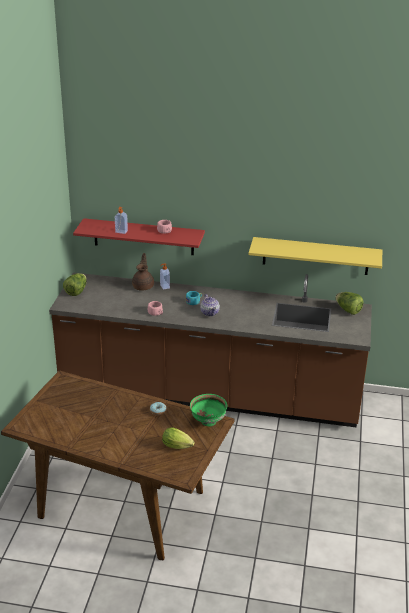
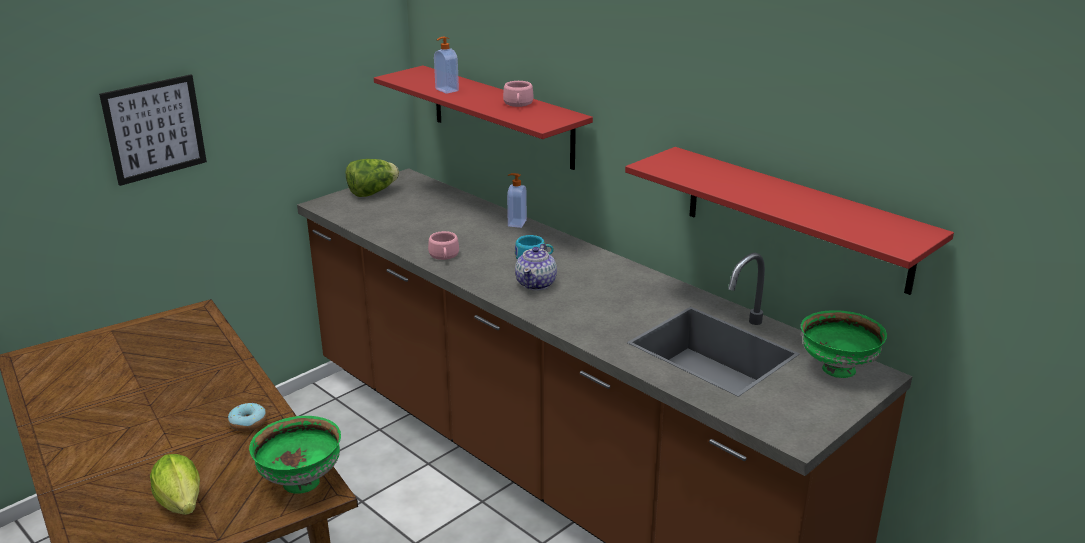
camera: 35 degrees right, 5 degrees down
brown teapot [132,253,154,291] -> none
yellow shelf [248,237,382,275] -> red shelf [625,147,954,295]
lettuce [335,292,364,315] -> green bowl [801,310,887,378]
none -> picture [99,74,207,186]

